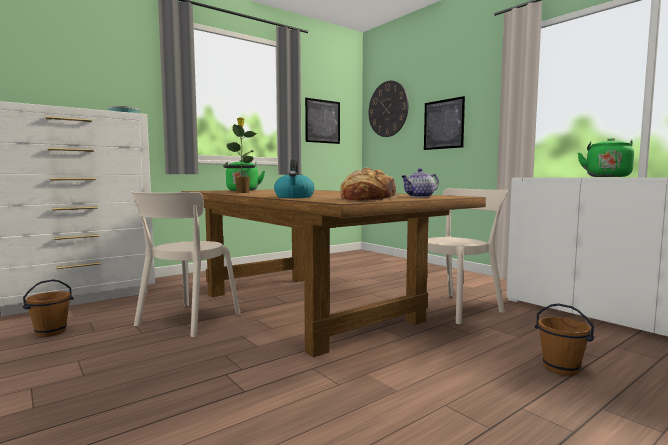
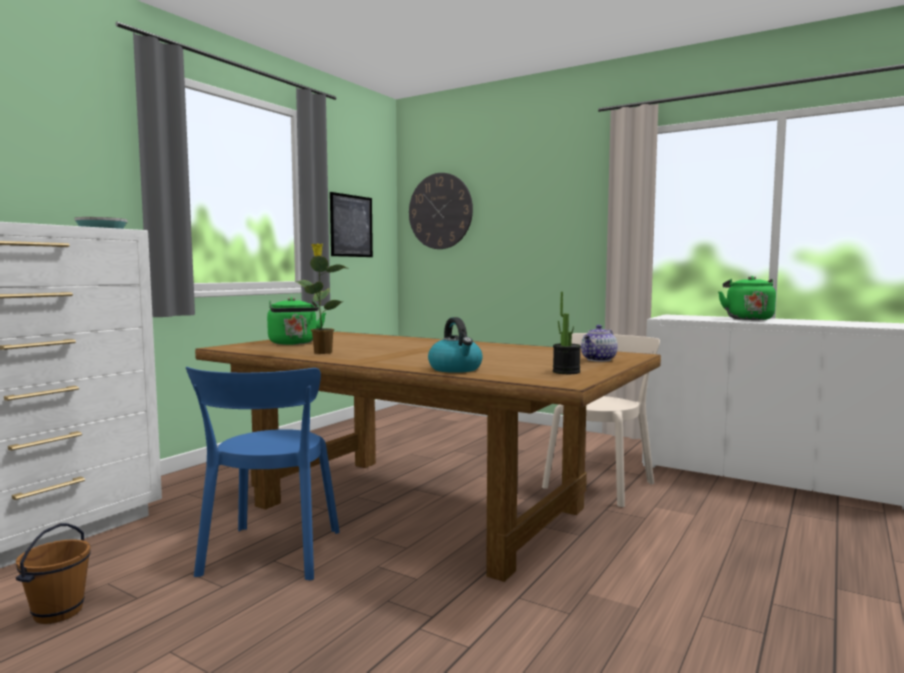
camera: 20 degrees left, 0 degrees up
beige chair [131,191,241,337] -> blue chair [186,367,340,581]
bread [340,167,398,201] -> potted plant [553,292,581,374]
picture [424,96,465,150] -> none
brown bucket [535,303,595,376] -> none

